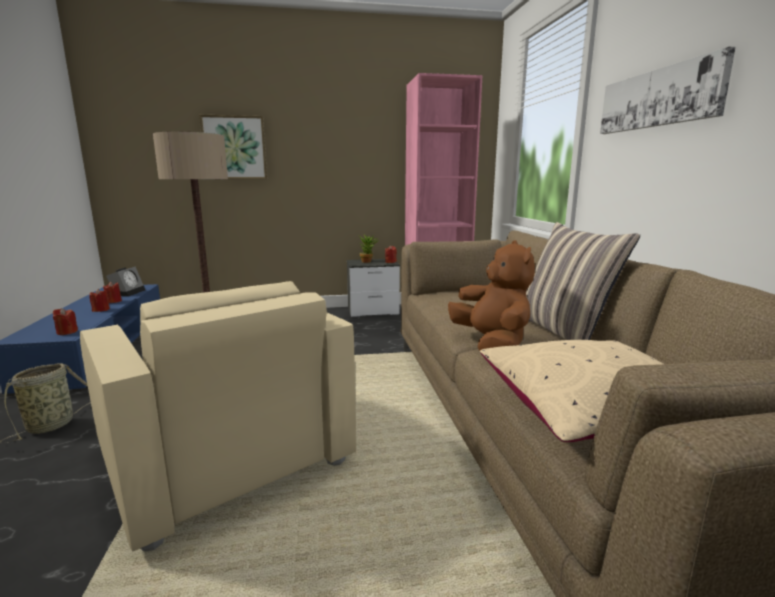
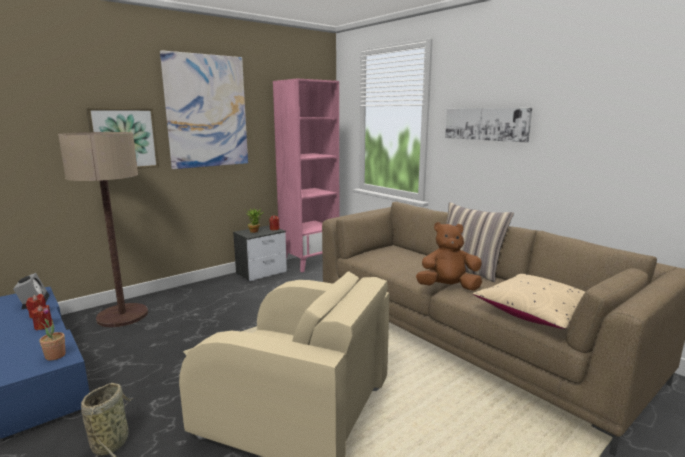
camera: 30 degrees left, 0 degrees up
red candle [53,308,78,335] -> potted plant [40,308,66,361]
brown plush toy [448,240,535,351] -> brown plush toy turned 45 degrees counterclockwise [416,222,482,291]
none -> picture [160,50,248,169]

